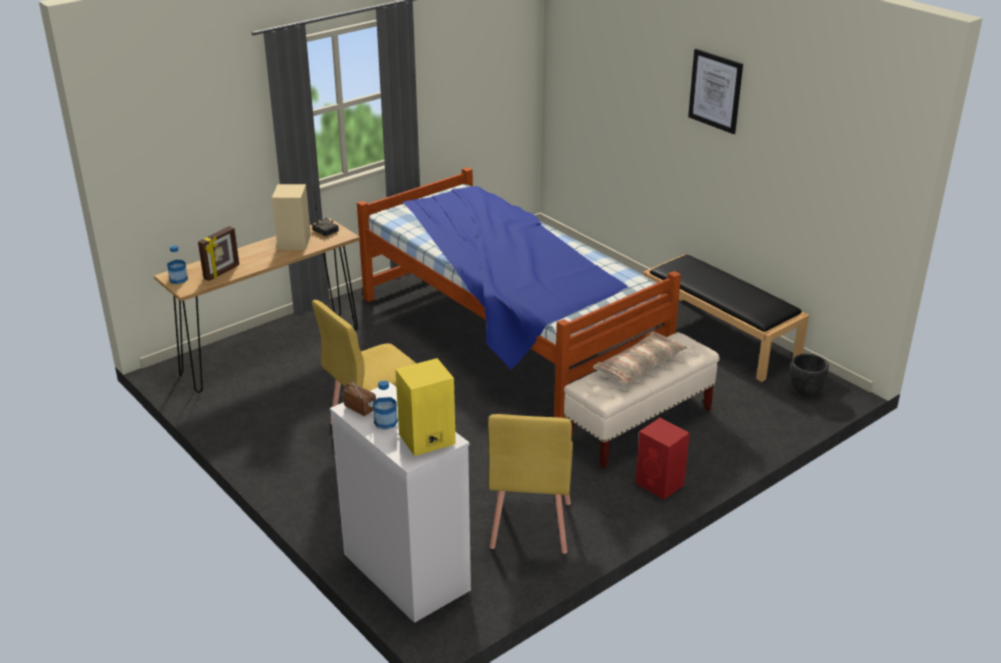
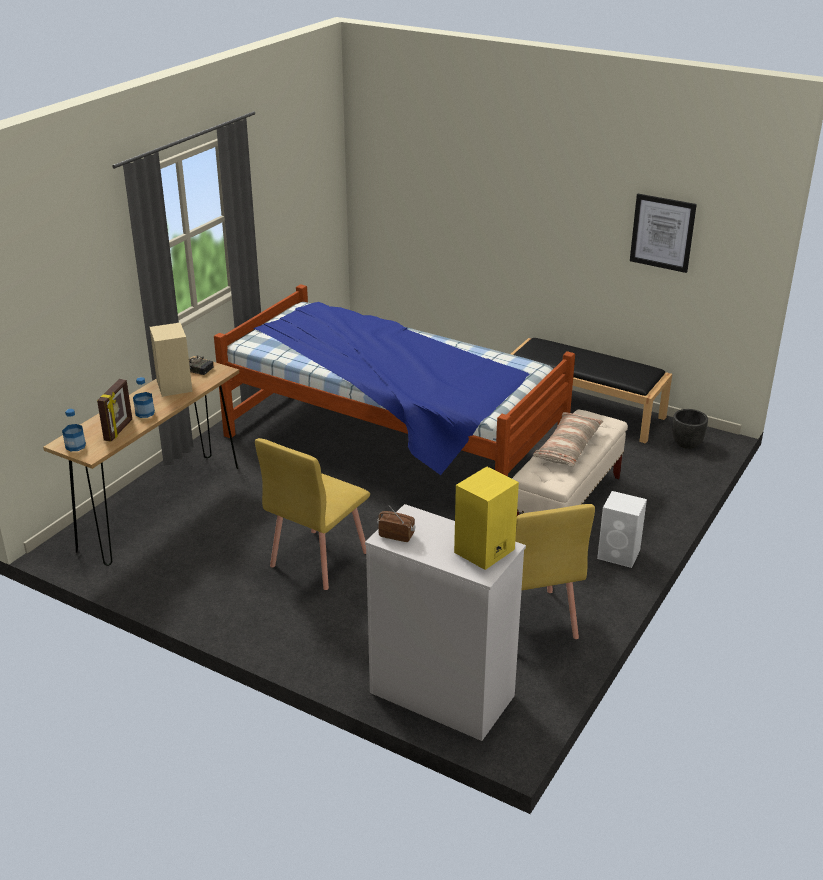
camera: 20 degrees left, 0 degrees up
bottle [373,381,398,429] -> bottle moved to [133,377,155,418]
red speaker [635,418,690,500] -> white speaker [597,491,647,568]
picture [688,49,743,134] -> picture moved to [630,194,697,273]

